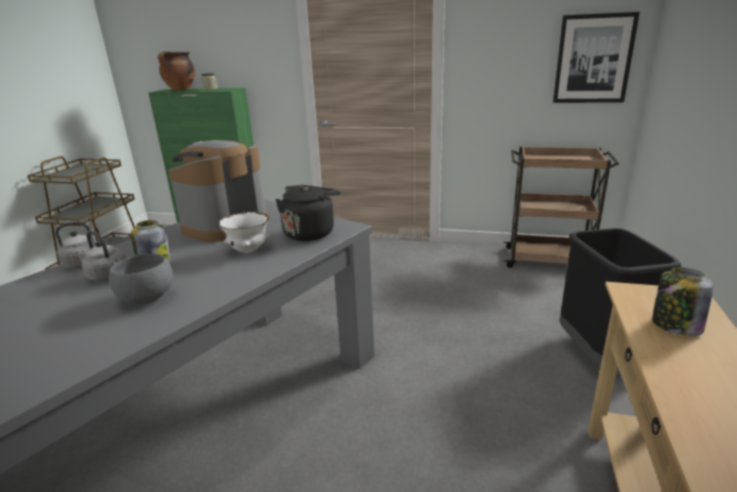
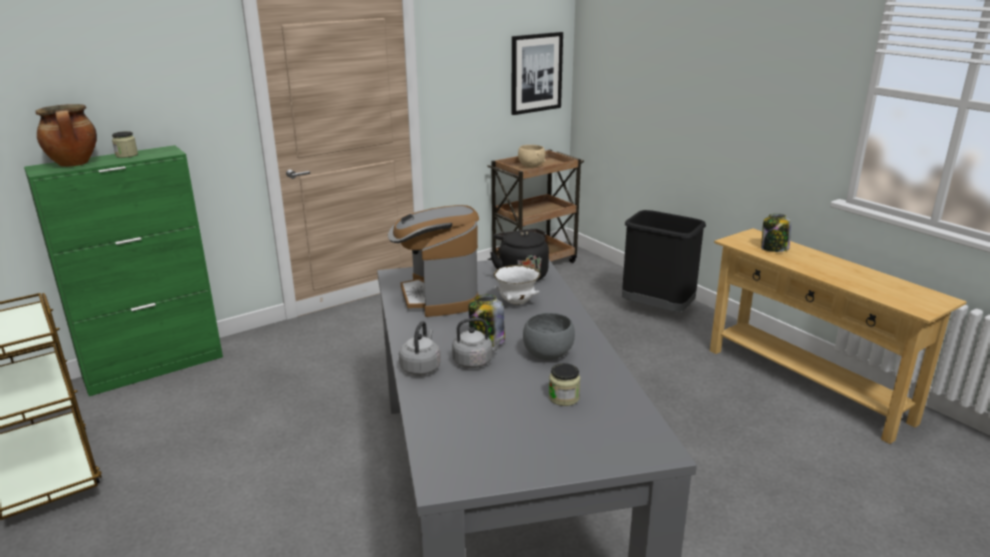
camera: 50 degrees left, 0 degrees up
none -> beige bowl [518,145,545,168]
none -> jar [549,363,580,406]

